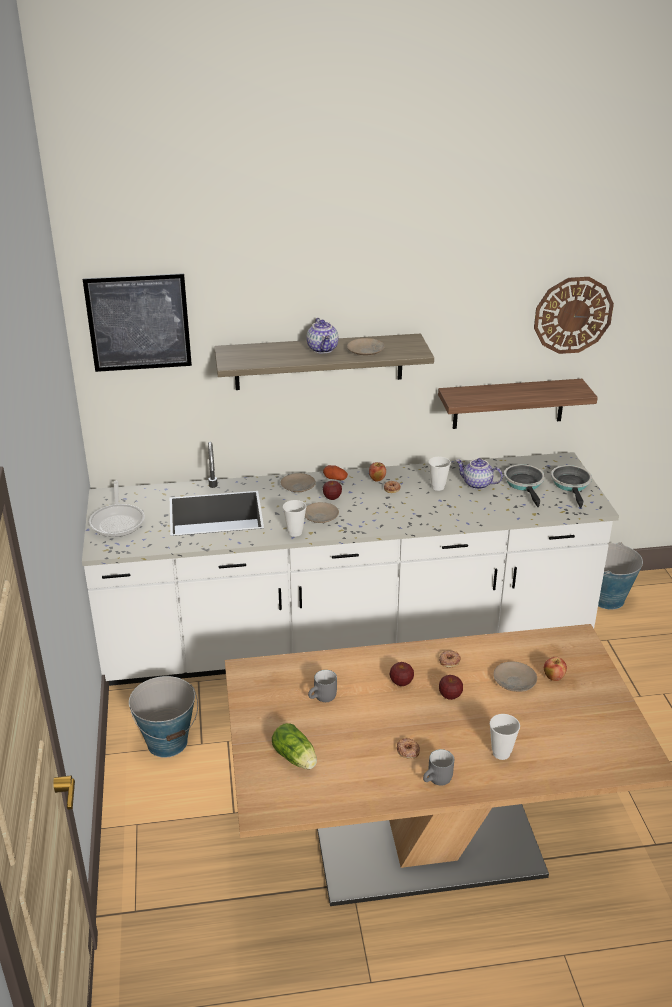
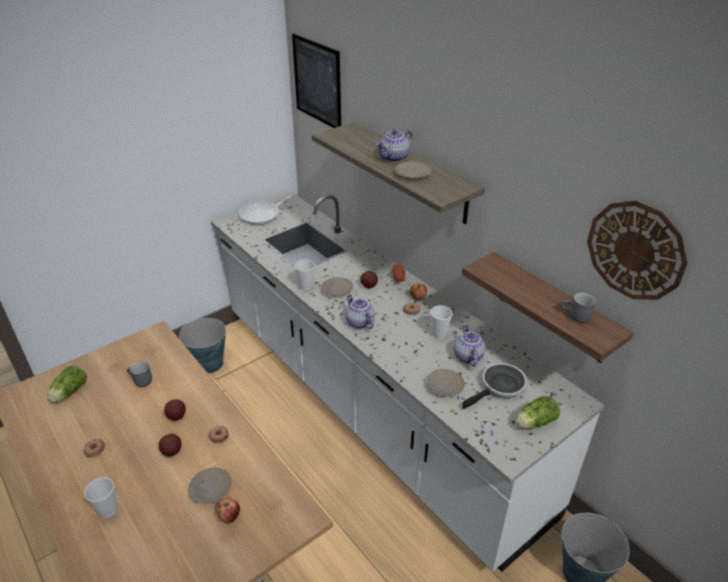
camera: 60 degrees right, 5 degrees up
beige plate [281,473,316,492] -> beige plate moved to [427,369,465,397]
grey mug [423,749,454,786] -> grey mug moved to [562,293,596,323]
frying pan [551,465,592,508] -> lettuce [515,396,560,429]
none -> teapot [345,293,374,329]

